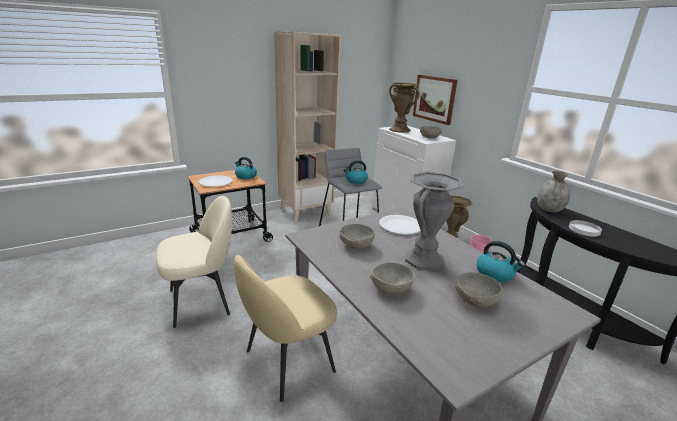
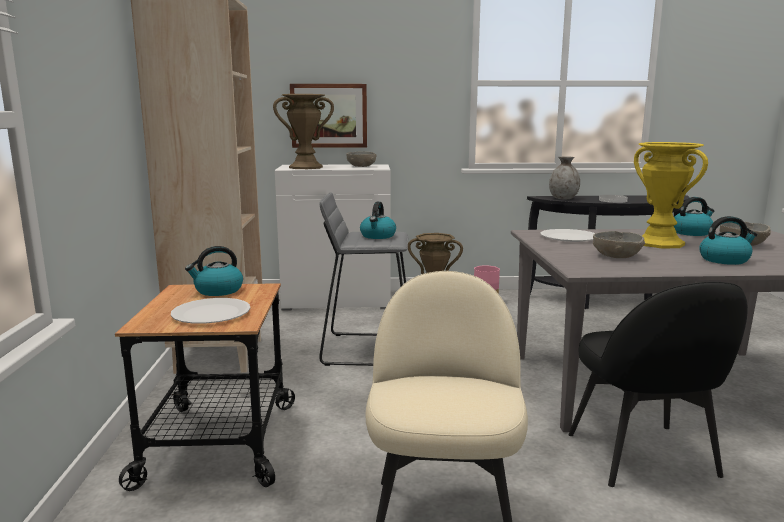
camera: 60 degrees left, 10 degrees down
beige chair [234,255,337,402] -> black chair [568,282,748,487]
grey bowl [370,262,415,295] -> kettle [699,216,758,265]
grey vase [405,171,464,271] -> yellow vase [634,142,708,249]

